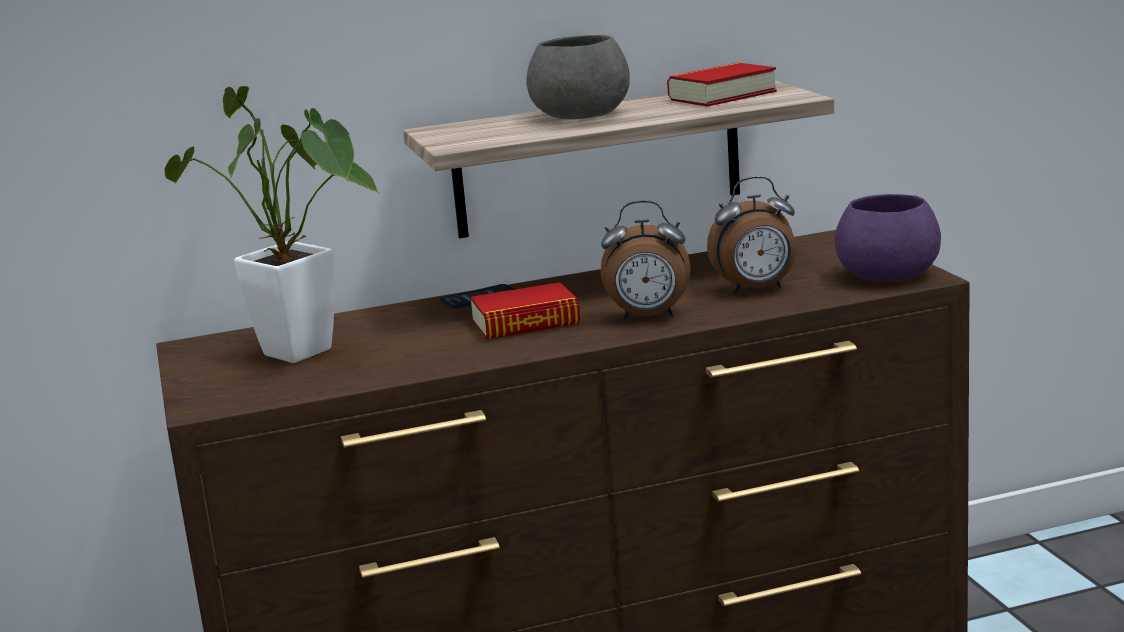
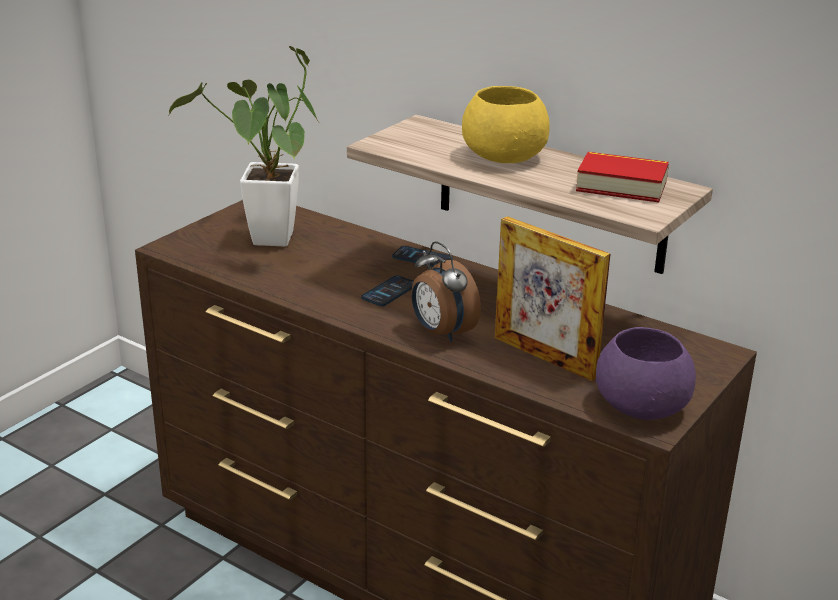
camera: 50 degrees right, 10 degrees up
book [470,282,580,339] -> phone [361,275,414,306]
grey bowl [526,35,630,119] -> yellow bowl [462,86,550,163]
alarm clock [707,176,796,294] -> picture frame [495,216,610,381]

